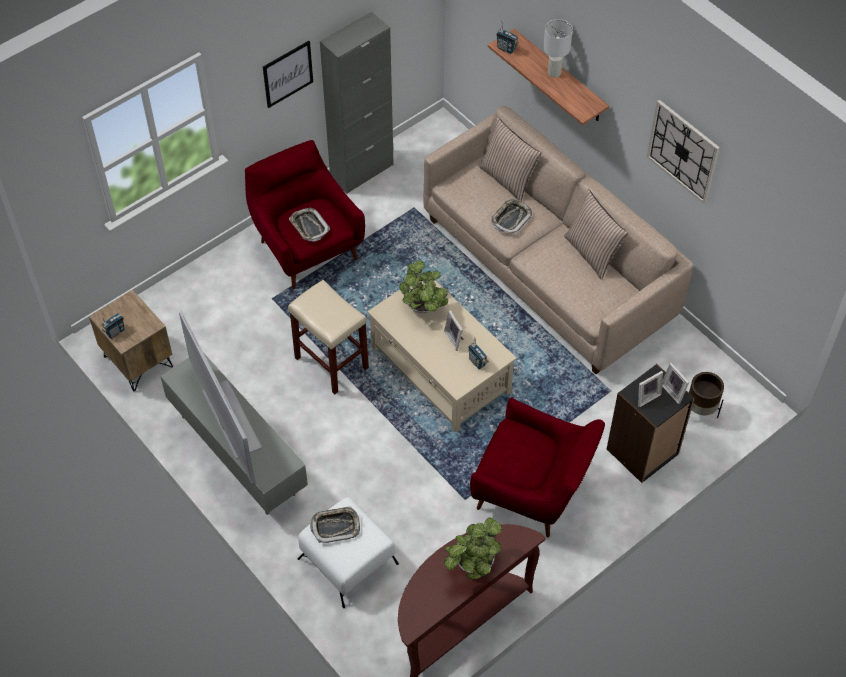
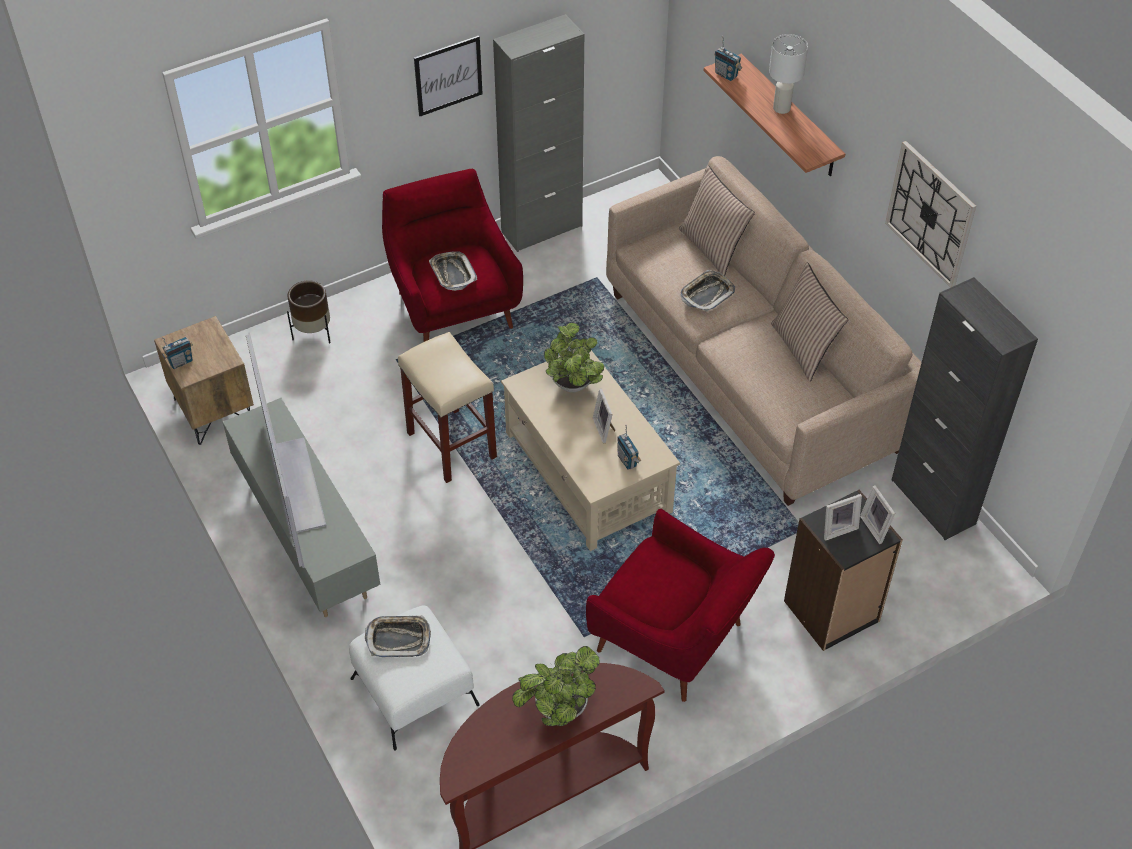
camera: 10 degrees right, 5 degrees down
brown planter [689,372,724,419] -> brown planter moved to [287,280,331,343]
none -> black cabinet [892,277,1038,540]

